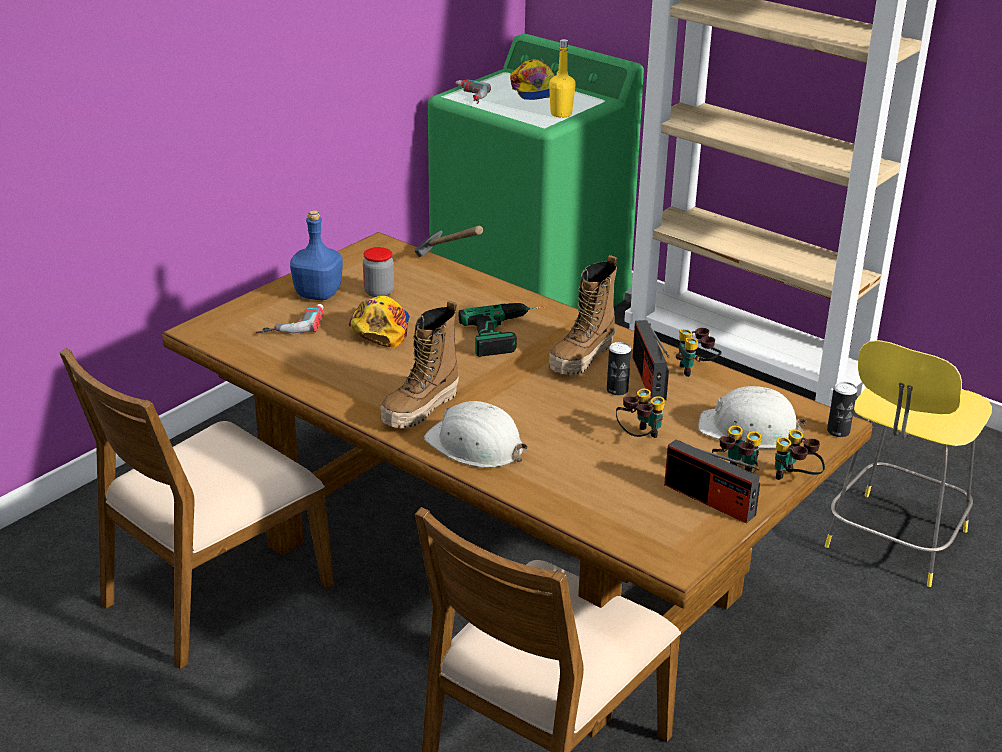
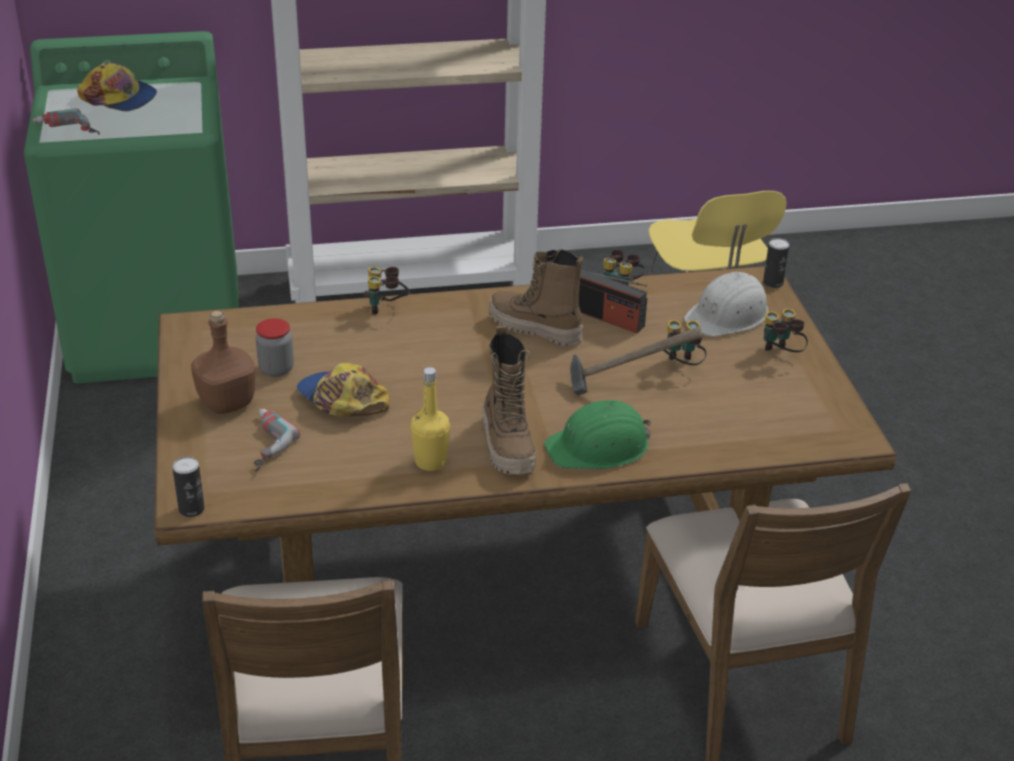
camera: 50 degrees left, 5 degrees up
blue bottle [290,210,343,300] -> brown bottle [191,311,256,414]
hammer [414,226,483,257] -> hammer moved to [570,327,702,395]
white hard hat [424,401,528,468] -> green hard hat [544,400,651,469]
power drill [458,303,544,357] -> none
yellow bottle [549,39,576,118] -> yellow bottle moved to [411,367,450,471]
boot [549,255,617,375] -> boot turned 135 degrees clockwise [489,249,583,347]
can [607,342,631,395] -> can moved to [172,457,205,517]
radio [664,439,760,524] -> none
binoculars [775,429,825,480] -> binoculars moved to [364,267,409,315]

